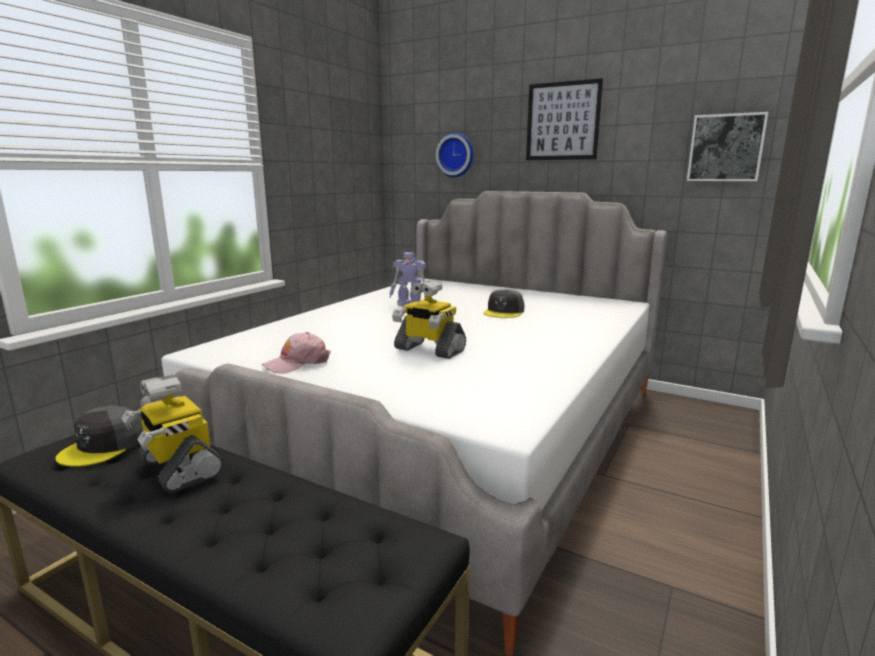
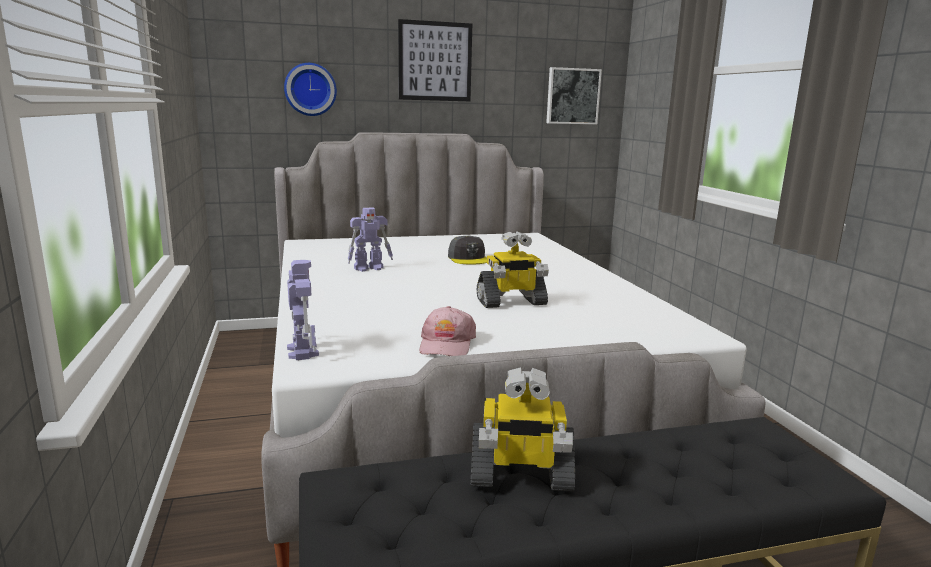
camera: 45 degrees left, 0 degrees up
grey cap [55,406,143,467] -> none
none -> toy robot [287,260,319,360]

